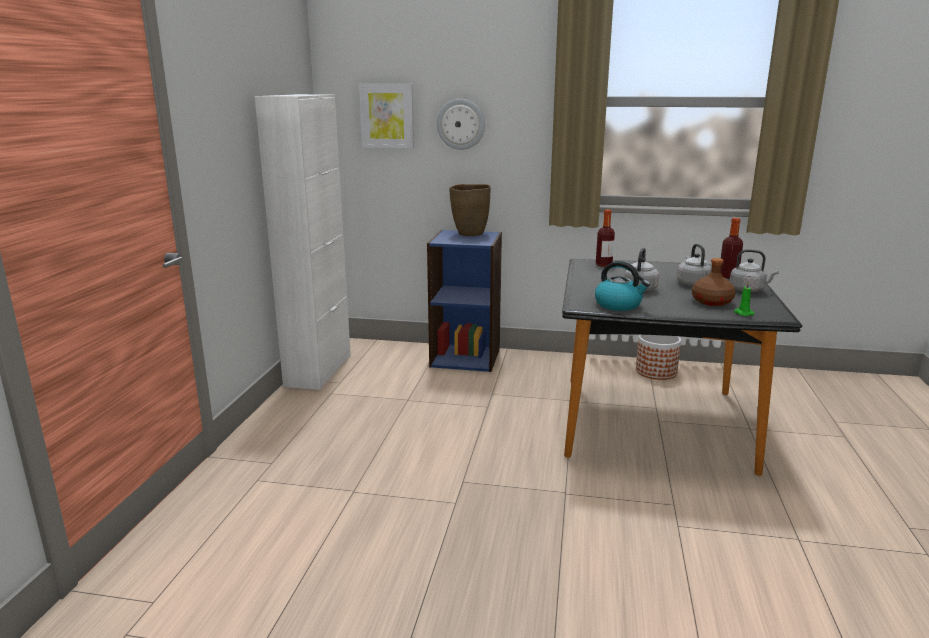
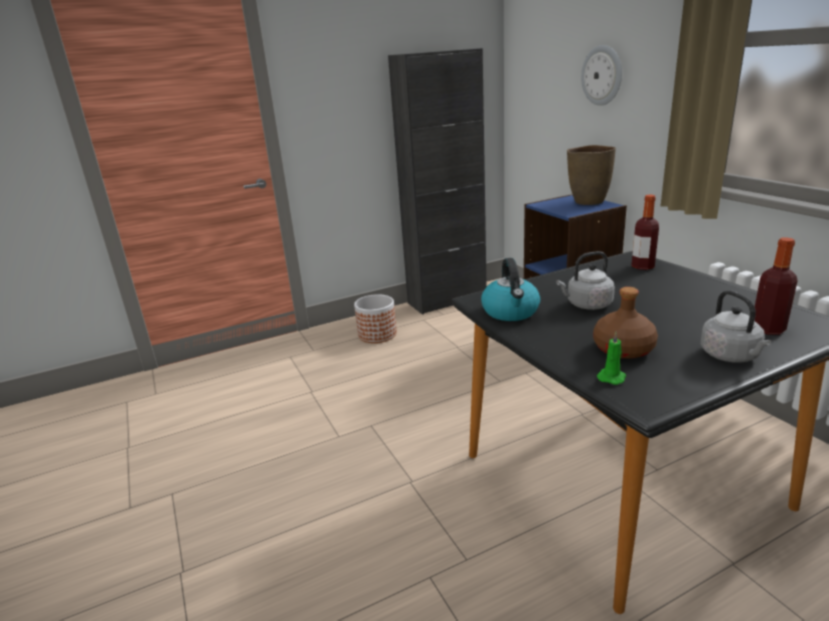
camera: 55 degrees right, 5 degrees up
white cabinet [255,94,351,390] -> black cabinet [388,48,487,315]
picture [359,83,414,148] -> none
planter [636,335,681,380] -> planter moved to [354,294,397,343]
grey kettle [677,244,712,286] -> none

